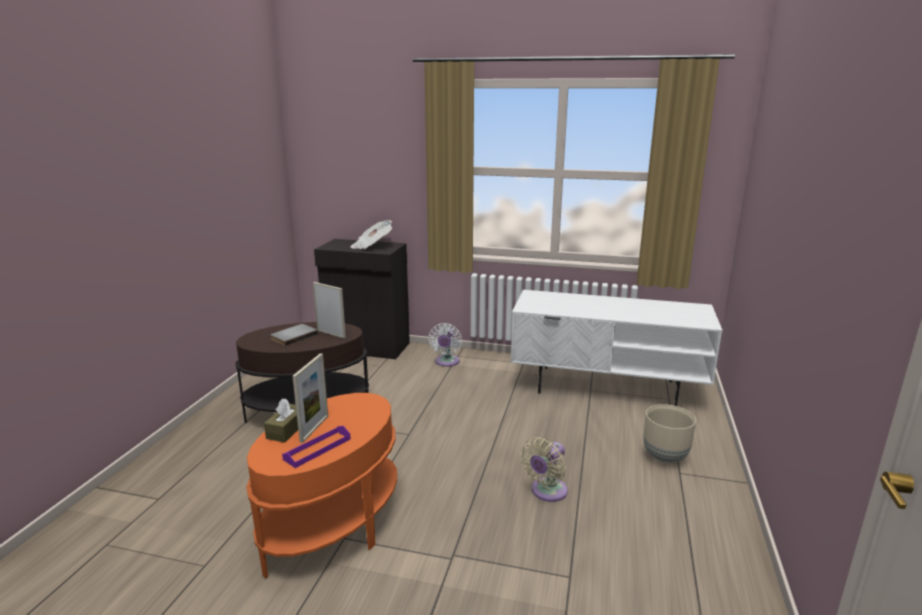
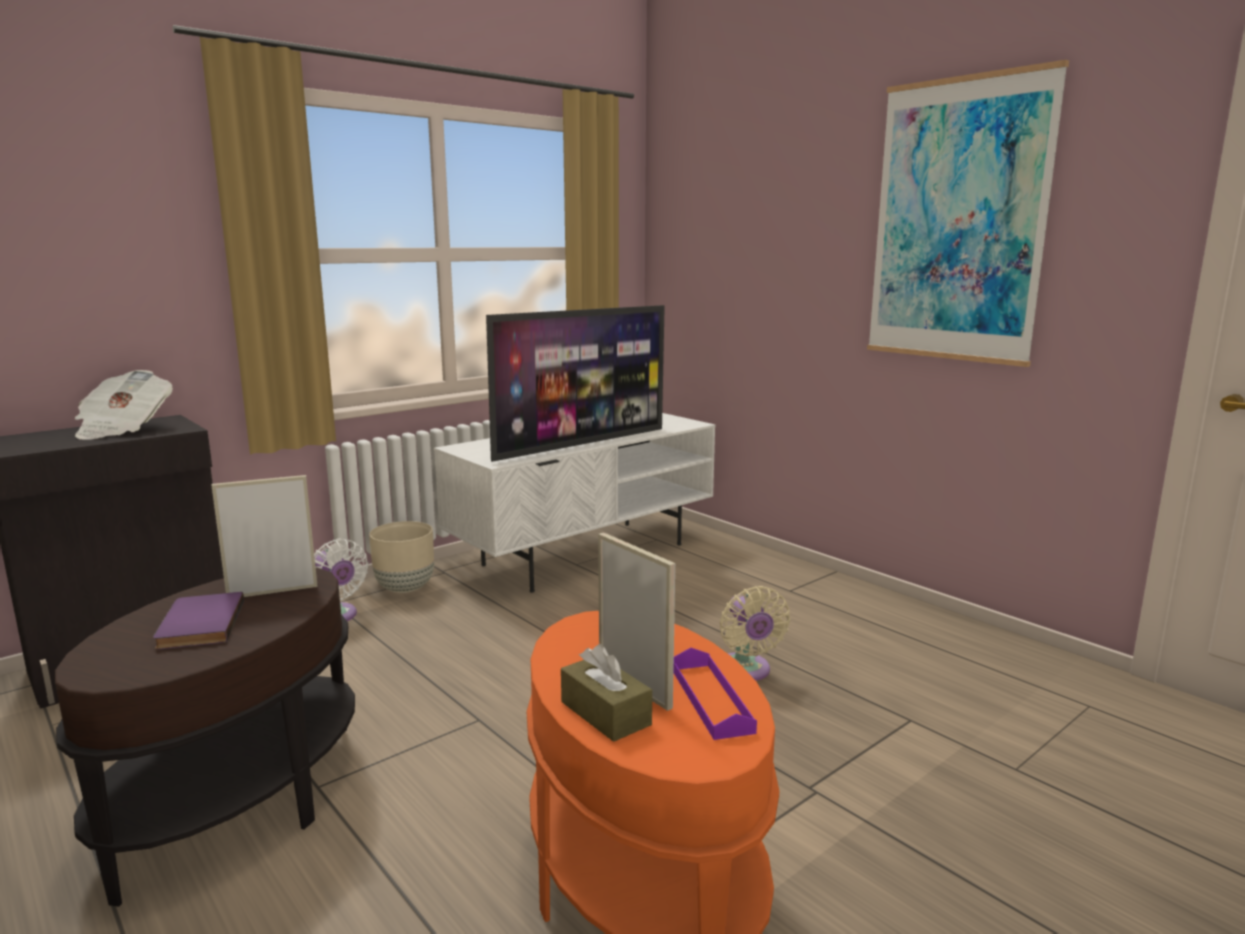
camera: 55 degrees left, 5 degrees down
grey book [270,324,318,346] -> purple book [153,592,244,650]
beige planter [643,404,696,463] -> beige planter moved to [369,521,434,593]
none -> television [486,305,665,462]
none -> picture [867,60,1069,367]

